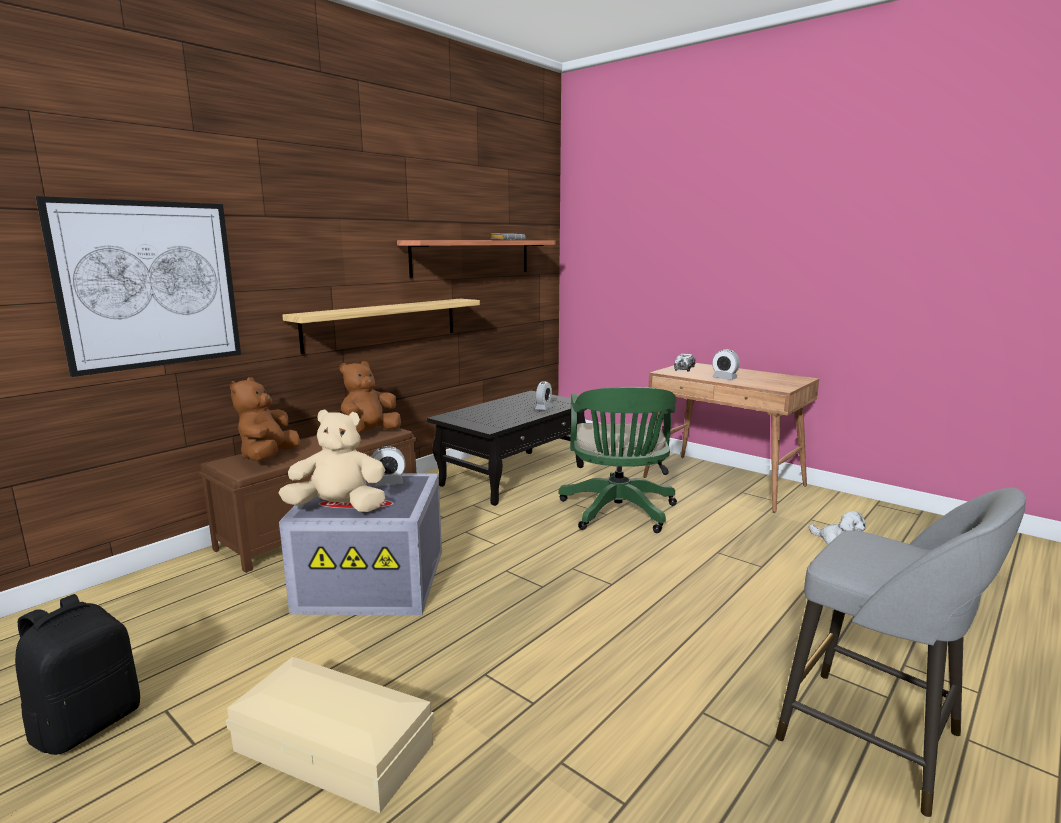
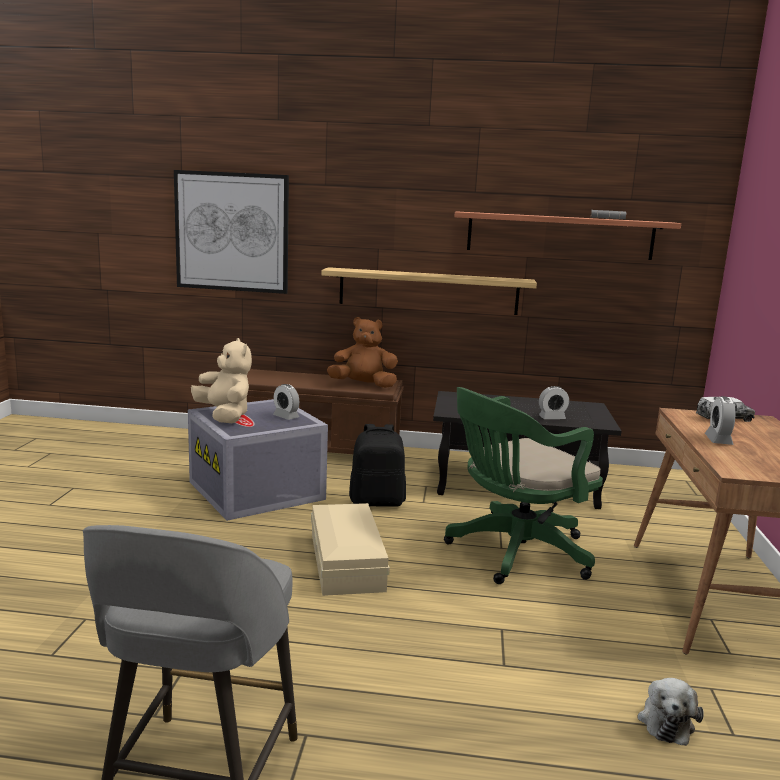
camera: 55 degrees right, 0 degrees up
black backpack [15,594,140,755] -> black backpack moved to [349,424,406,507]
beige storage box [226,657,434,813] -> beige storage box moved to [311,503,390,596]
brown plush toy [230,377,300,461] -> none

